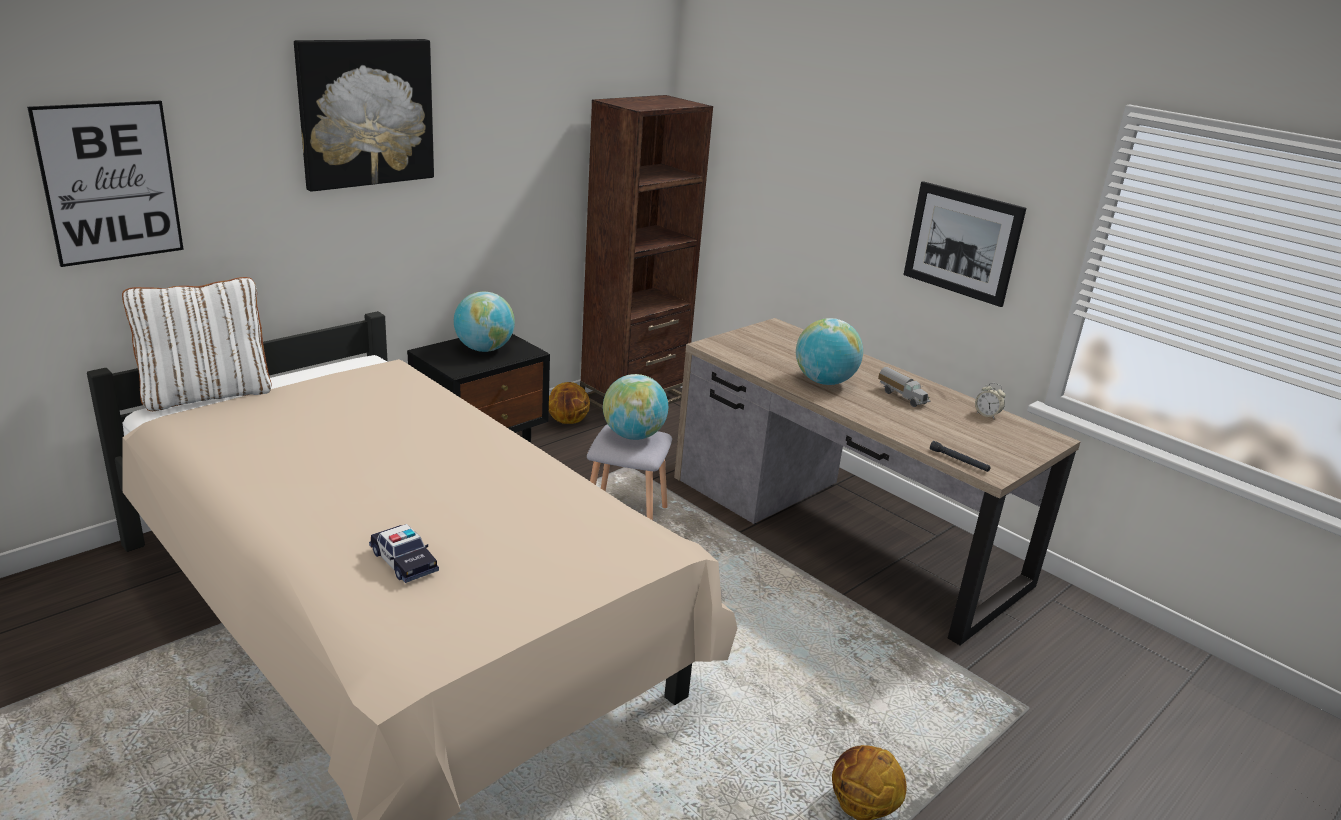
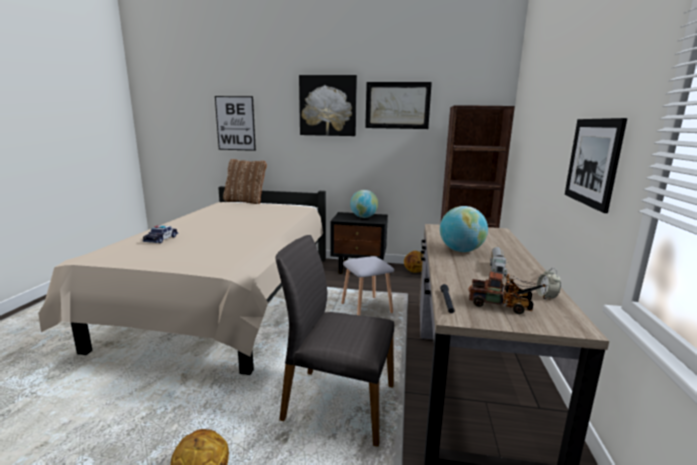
camera: 55 degrees right, 10 degrees down
white pillow [122,277,272,411] -> brown pillow [223,159,267,204]
globe [603,374,668,440] -> none
none -> grey chair [275,235,394,447]
none -> picture [365,82,432,129]
none -> toy truck [468,271,546,314]

